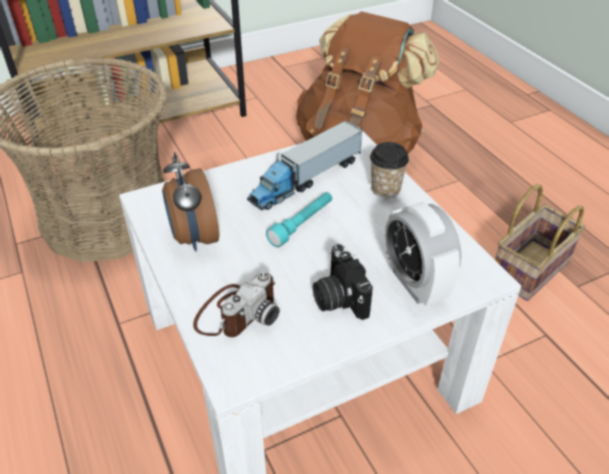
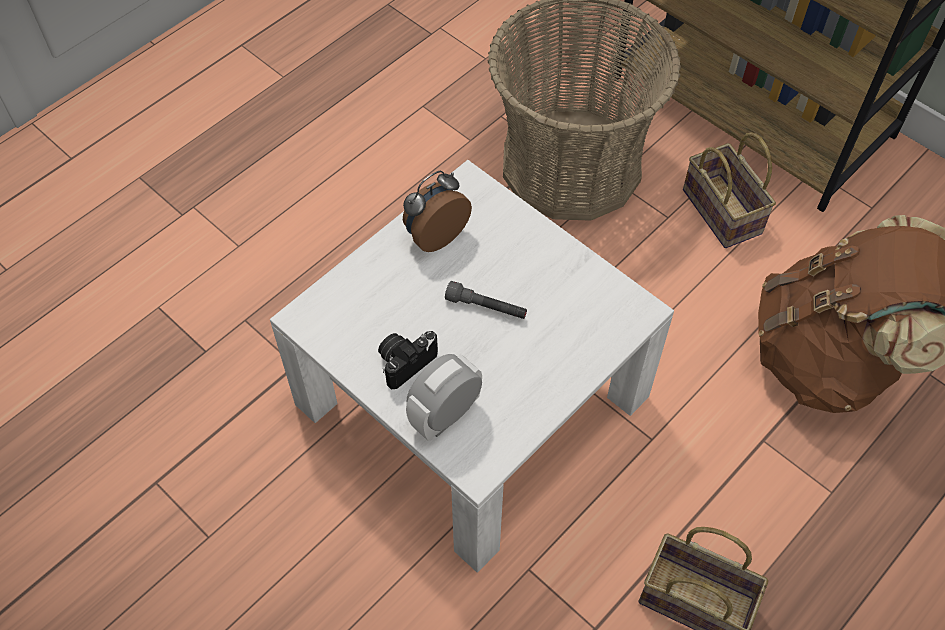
camera: 70 degrees right, 15 degrees up
camera [193,272,279,337] -> none
toy truck [247,120,363,211] -> none
turquoise flashlight [266,192,332,247] -> grey flashlight [445,281,527,319]
cup [370,142,409,199] -> none
none -> basket [683,133,776,248]

